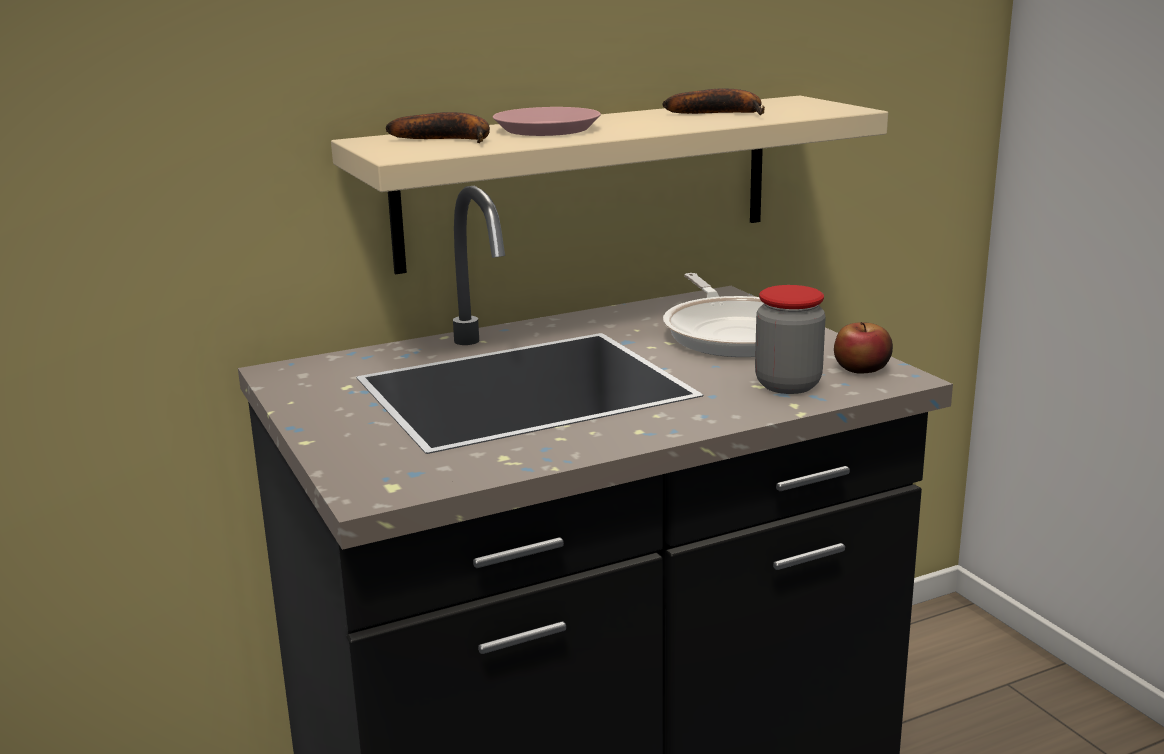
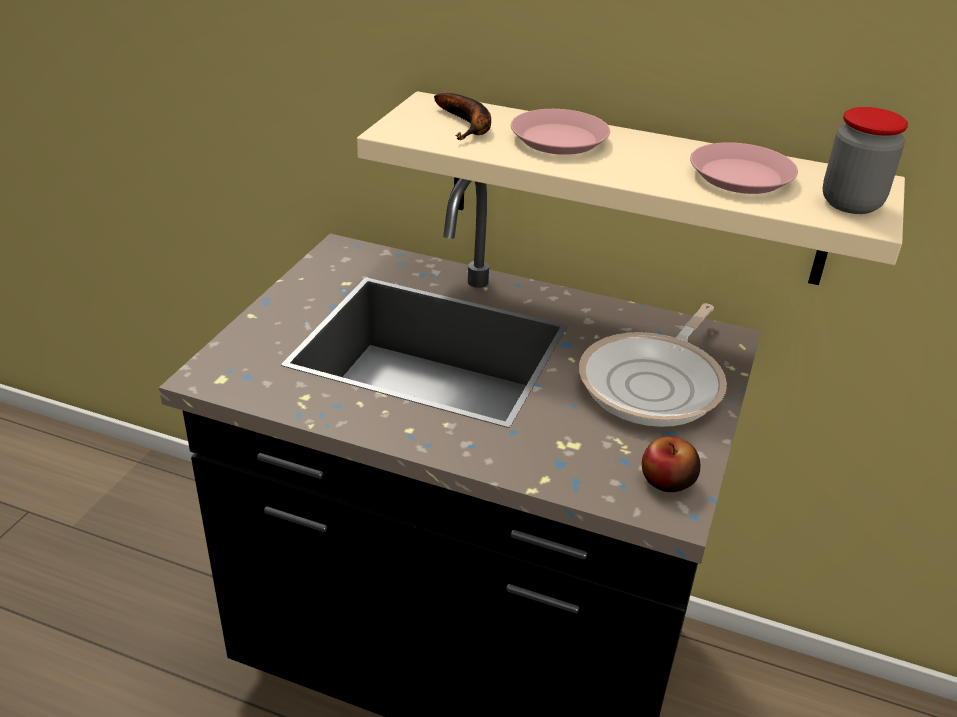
camera: 45 degrees right, 15 degrees up
banana [663,89,765,115] -> pink plate [690,142,798,194]
jar [755,285,826,394] -> jar moved to [823,107,908,214]

